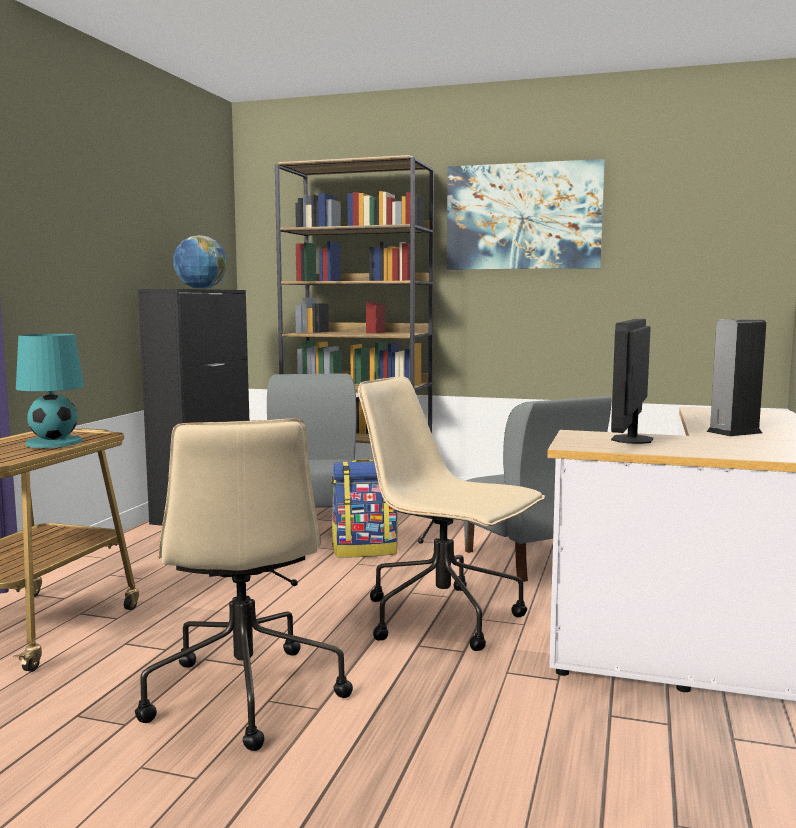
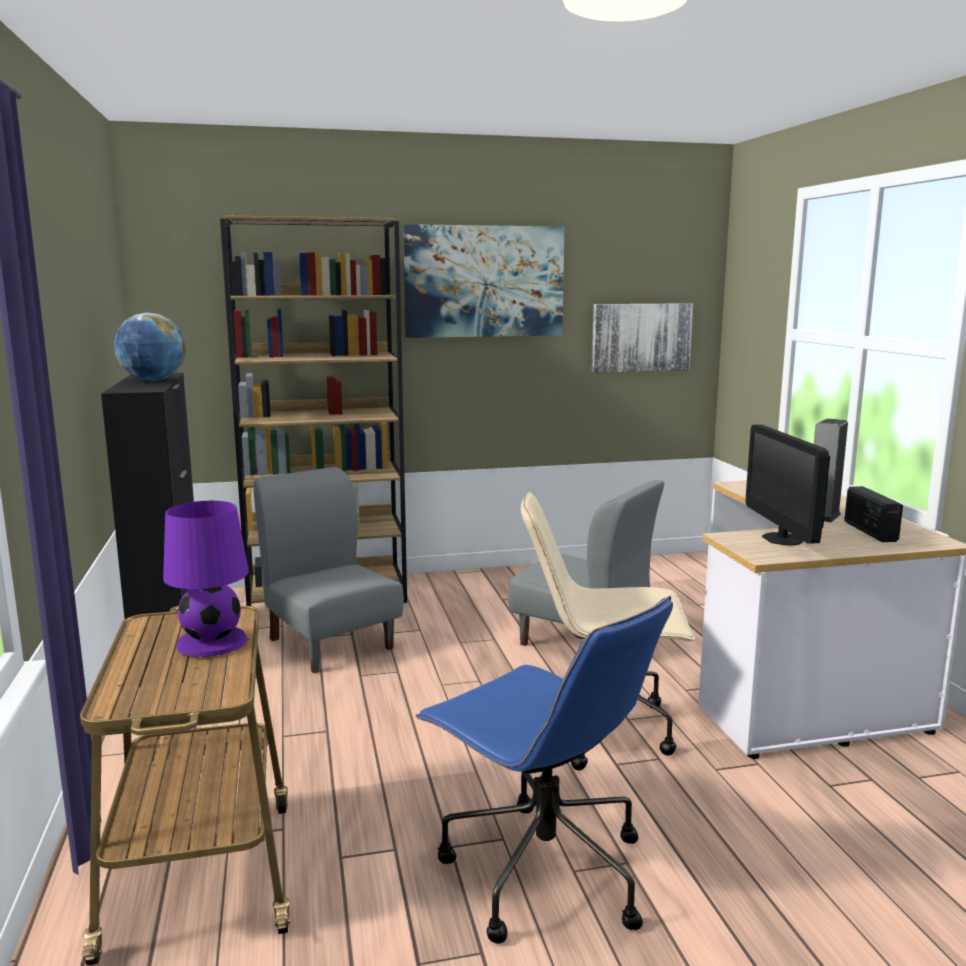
camera: 30 degrees left, 5 degrees up
turquoise table lamp [16,334,84,448] -> purple table lamp [163,501,249,657]
beige office chair [135,418,353,751] -> blue office chair [416,596,673,944]
backpack [331,459,398,558] -> none
none -> picture [592,303,693,373]
none -> radio [844,486,903,542]

